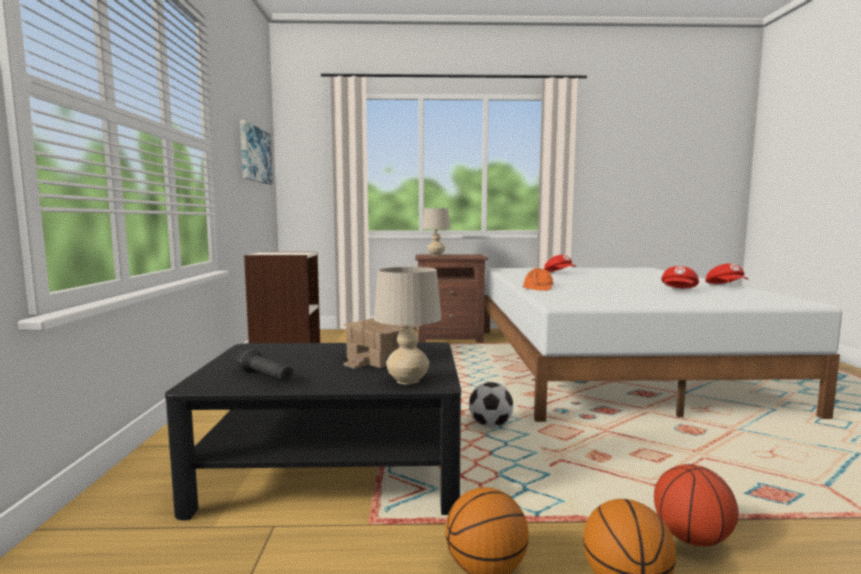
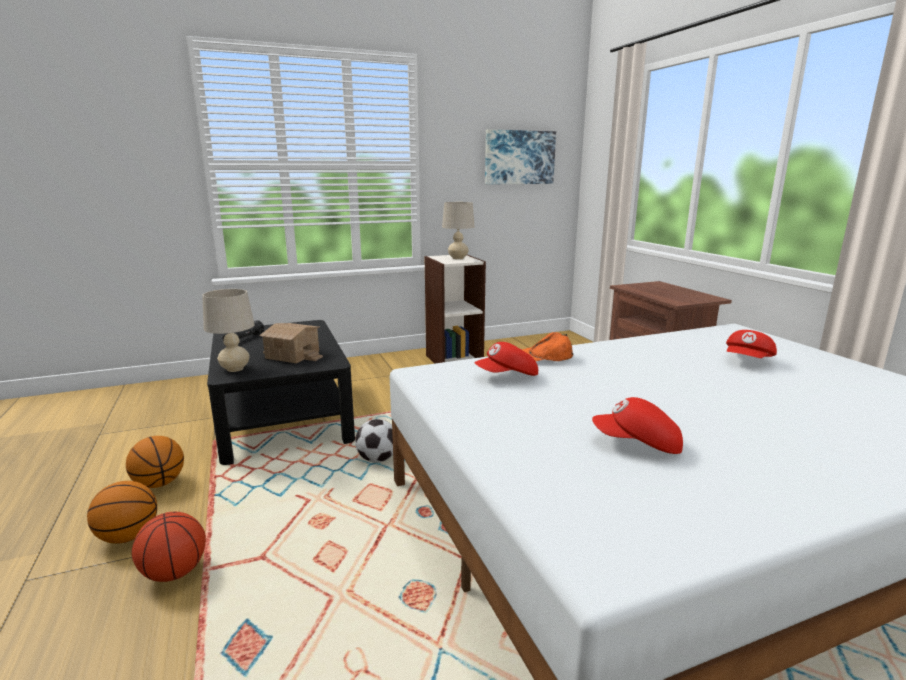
camera: 70 degrees right, 10 degrees up
beige table lamp [423,208,450,256] -> beige table lamp moved to [442,202,475,259]
red cap [706,263,748,284] -> red cap moved to [474,342,538,376]

